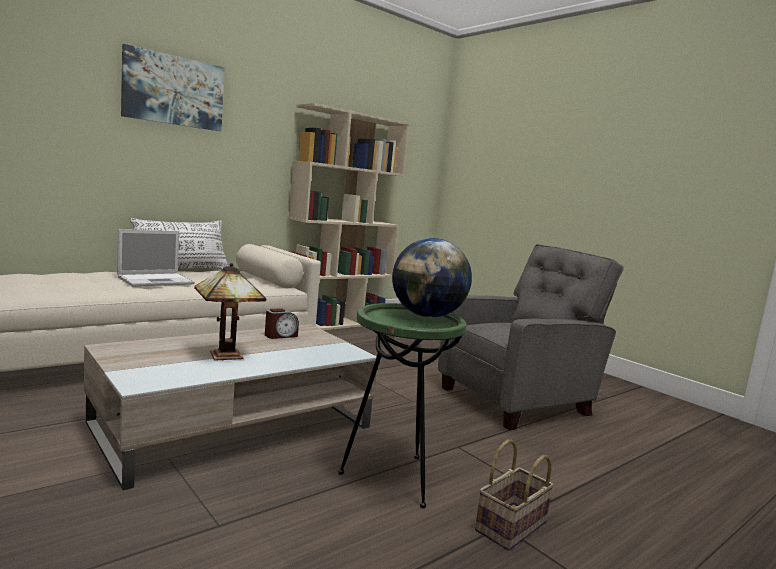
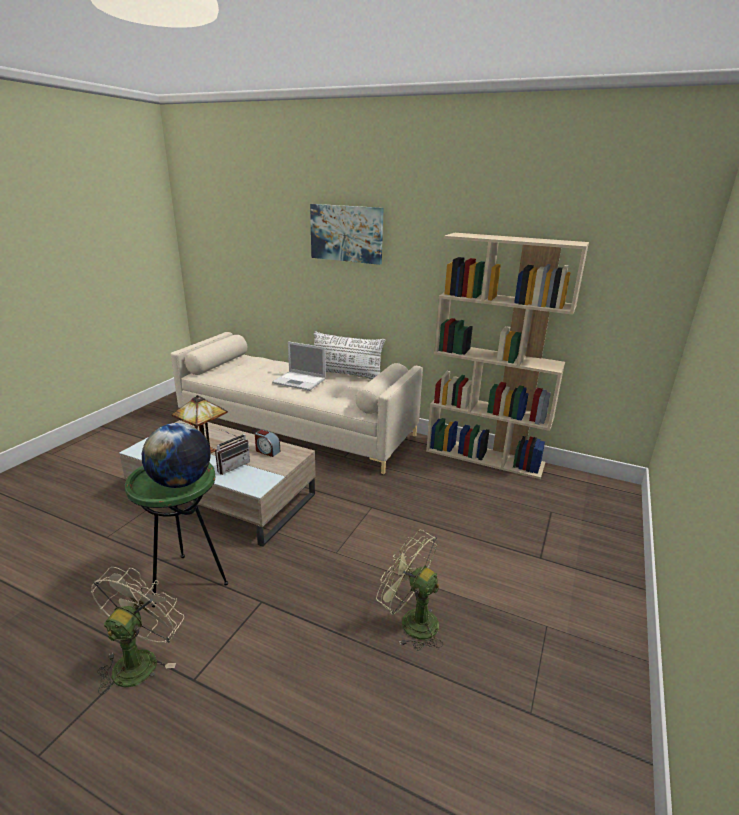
camera: 65 degrees right, 15 degrees up
grey armchair [438,244,624,430] -> green fan [376,530,443,651]
basket [475,439,554,551] -> beige fan [91,567,184,695]
none -> radio [215,429,250,475]

